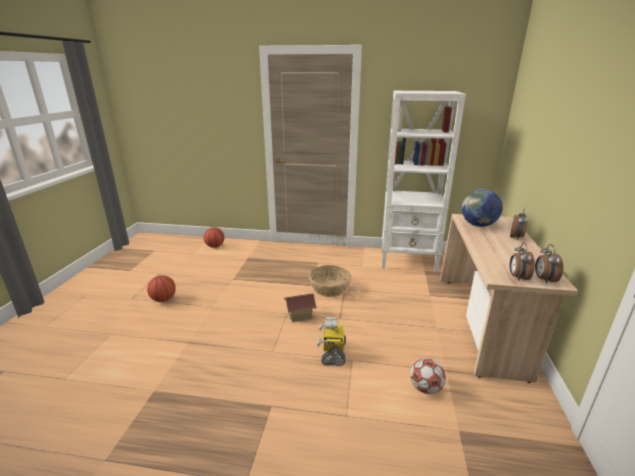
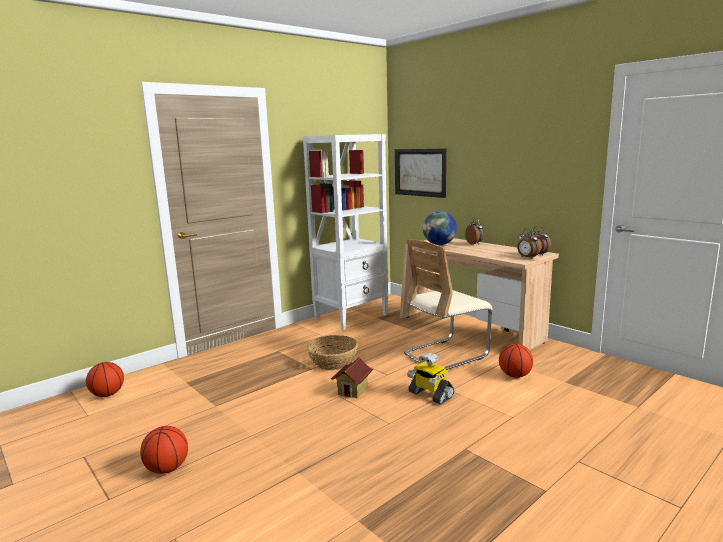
camera: 50 degrees left, 10 degrees down
football [410,358,446,394] -> basketball [499,344,533,378]
none -> picture [395,149,446,198]
none -> beige chair [404,239,493,370]

